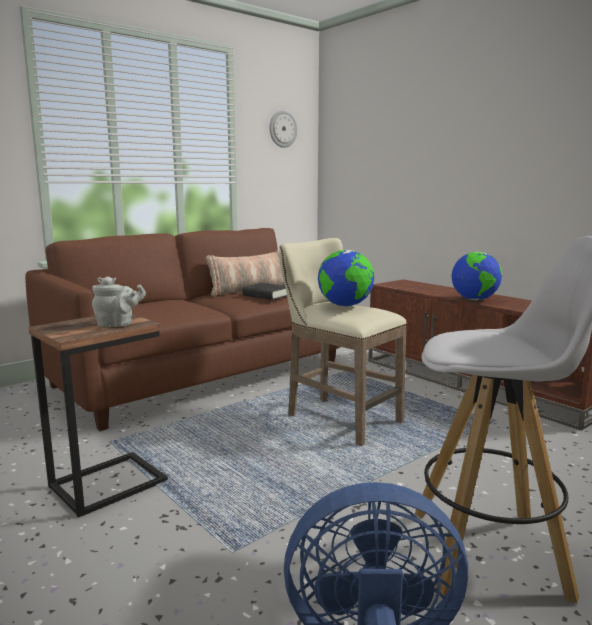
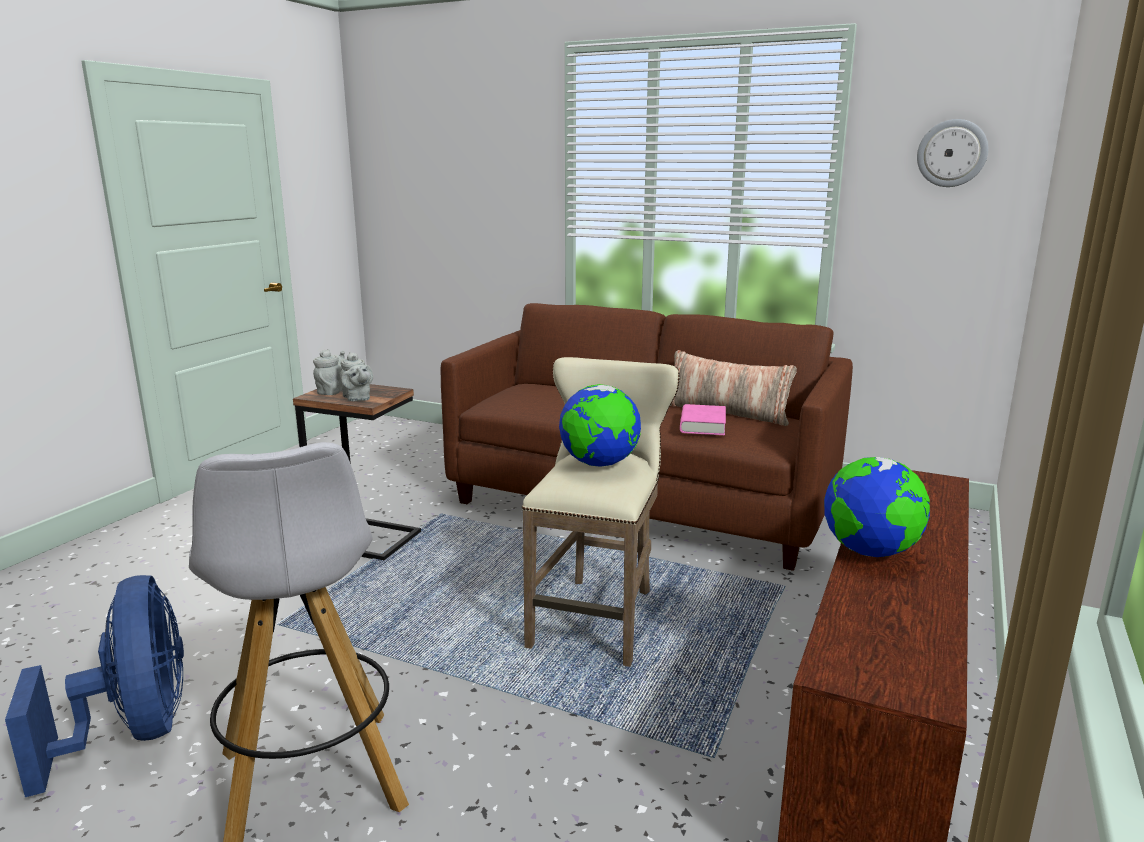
camera: 65 degrees right, 5 degrees up
black book [242,283,287,300] -> pink book [680,404,726,435]
none -> grey teapot [313,349,345,395]

